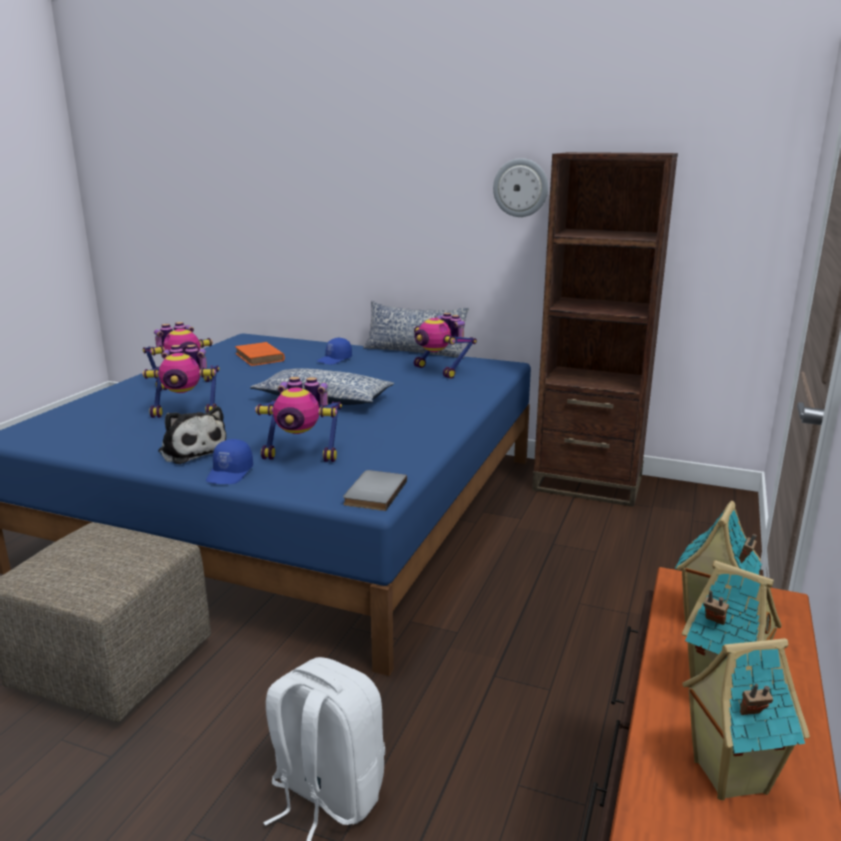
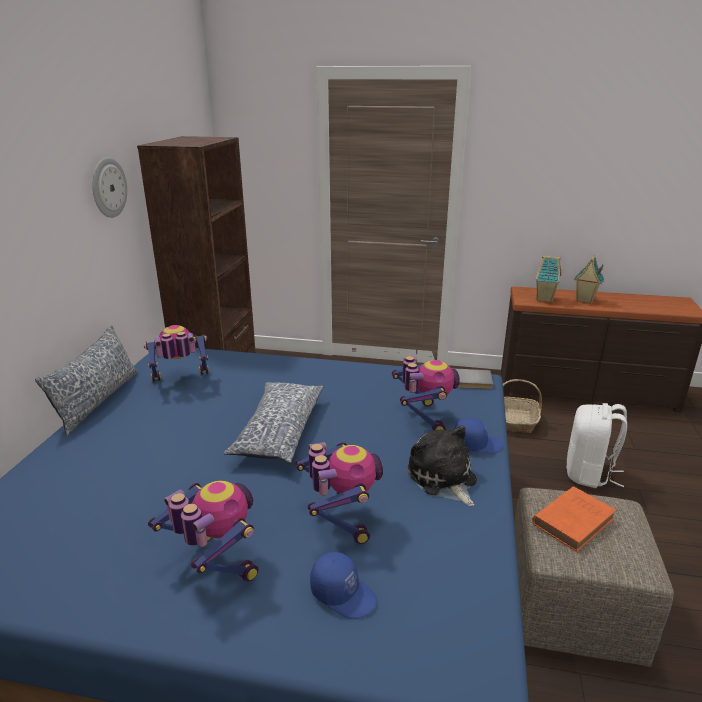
camera: 100 degrees left, 5 degrees up
plush toy [158,407,226,464] -> plush toy turned 60 degrees counterclockwise [408,425,477,506]
orange book [235,342,285,366] -> orange book moved to [532,486,616,552]
blue cap [317,338,352,365] -> blue cap moved to [310,552,377,619]
toy robot [414,313,477,379] -> toy robot turned 150 degrees counterclockwise [144,325,209,382]
toy house [682,638,810,801] -> none
none -> basket [503,379,542,433]

